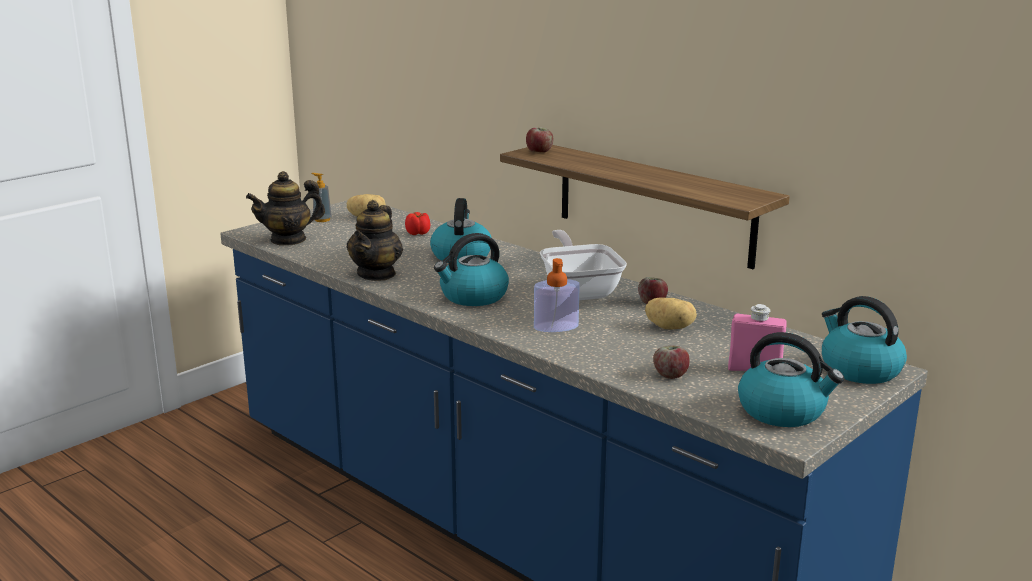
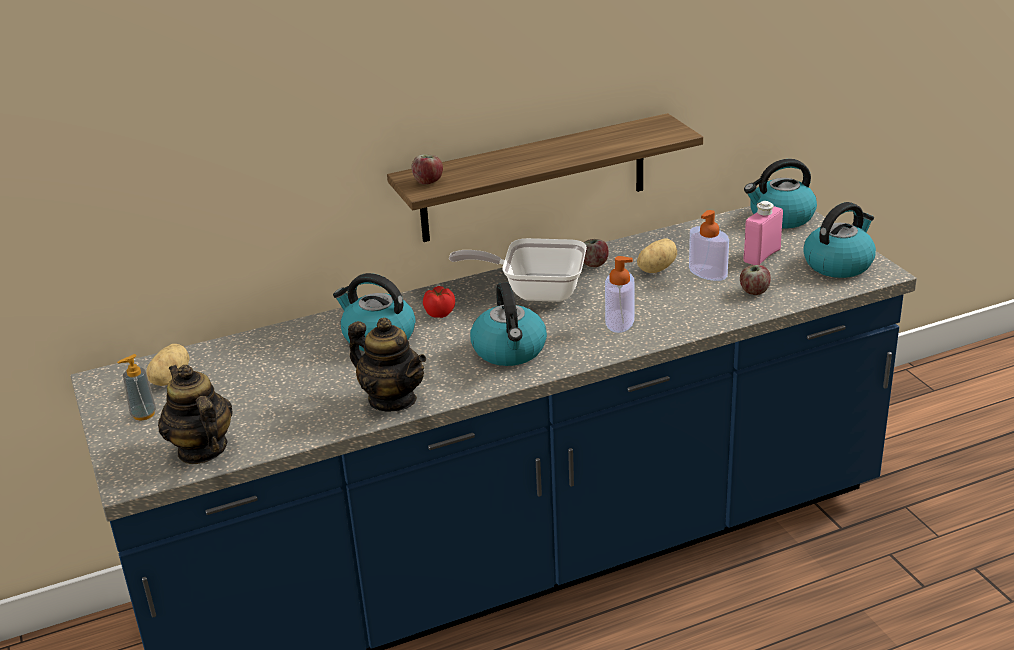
camera: 65 degrees left, 10 degrees up
teapot [246,171,325,245] -> teapot turned 150 degrees clockwise [158,365,233,464]
tomato [405,212,430,235] -> tomato moved to [423,286,455,318]
none -> soap dispenser [689,210,729,281]

